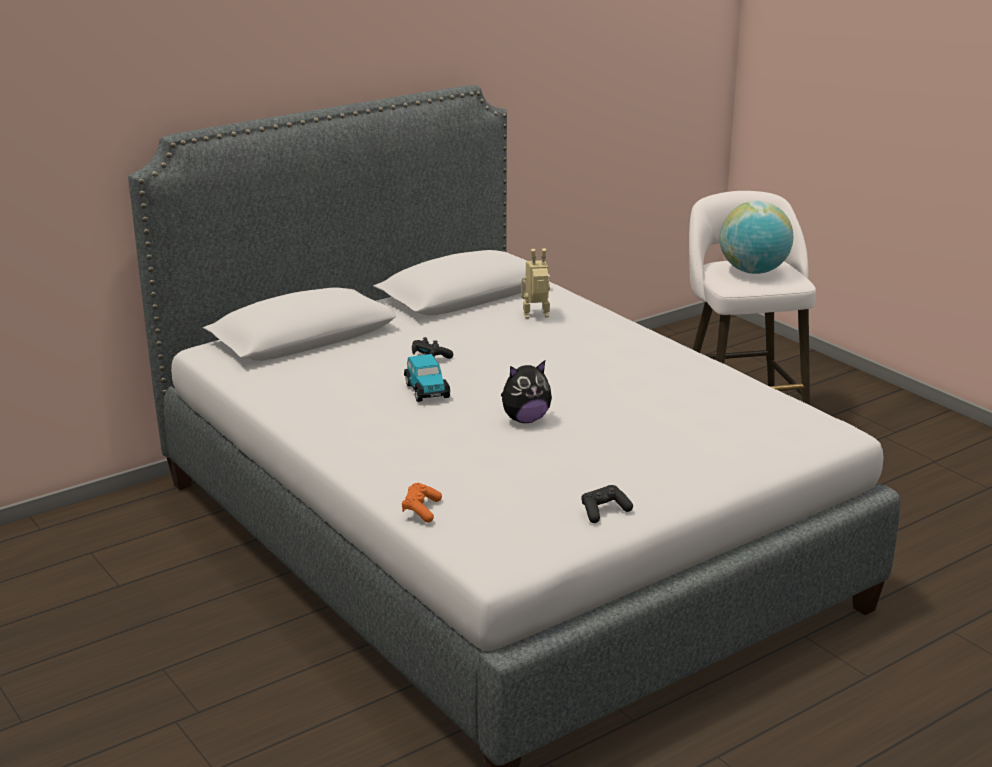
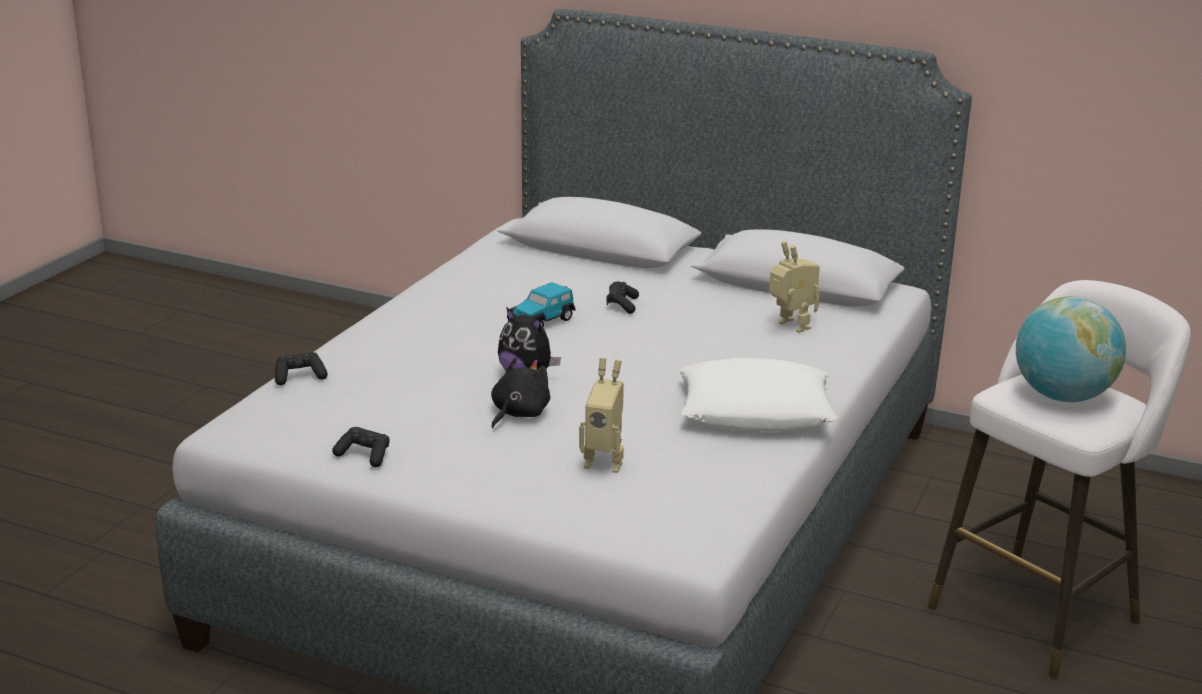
camera: 60 degrees right, 0 degrees up
orange game controller [402,483,442,523] -> black game controller [275,352,328,385]
none -> black plush toy [491,357,550,428]
none -> toy robot [579,358,624,473]
none -> white pillow [679,358,837,431]

